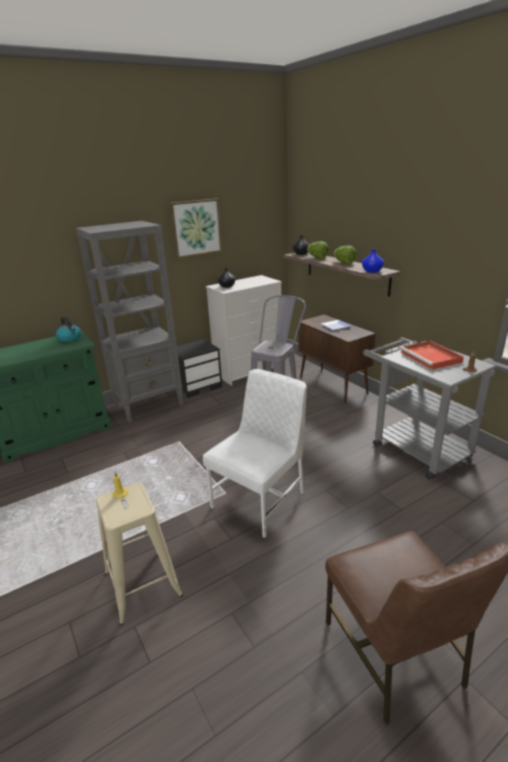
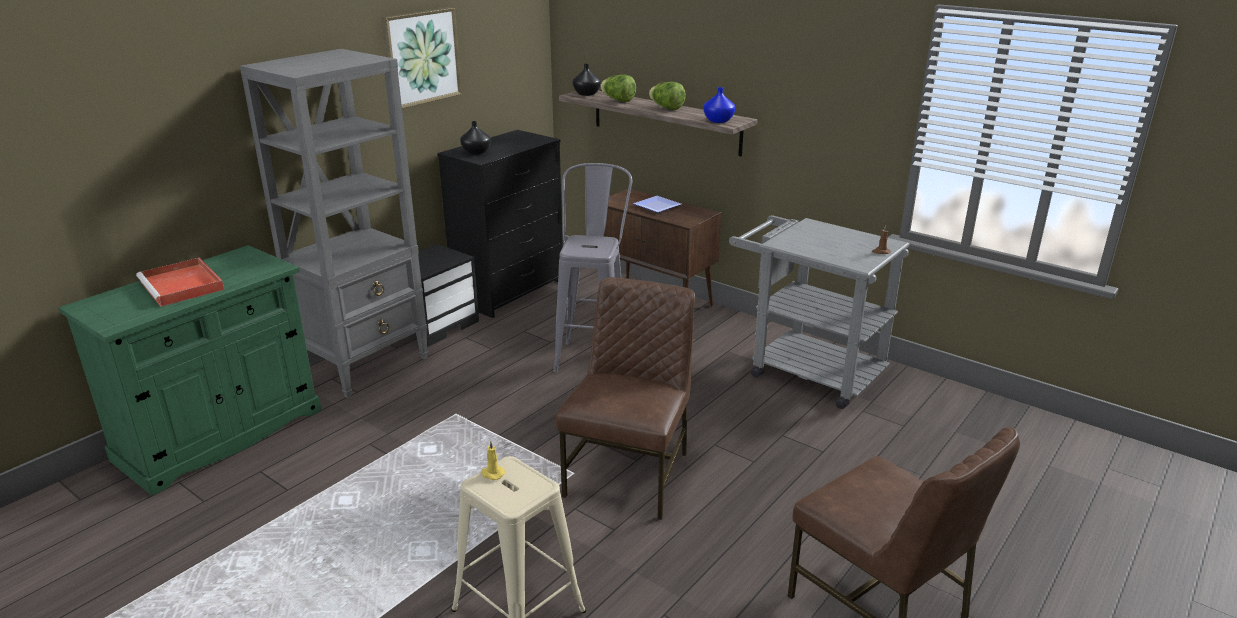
camera: 20 degrees left, 0 degrees up
kettle [56,316,81,342] -> none
white chair [203,369,307,538] -> brown chair [556,277,695,520]
white dresser [206,275,282,386] -> black dresser [437,130,563,318]
red tray [400,341,464,370] -> red tray moved to [136,258,224,307]

